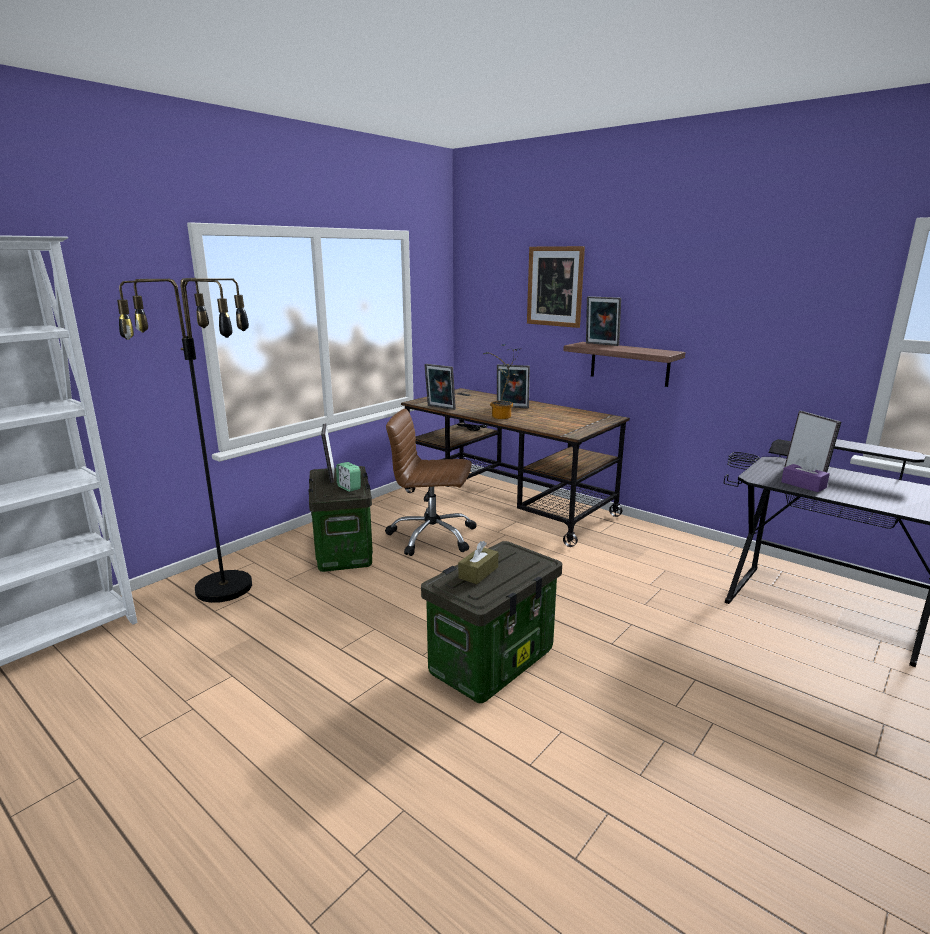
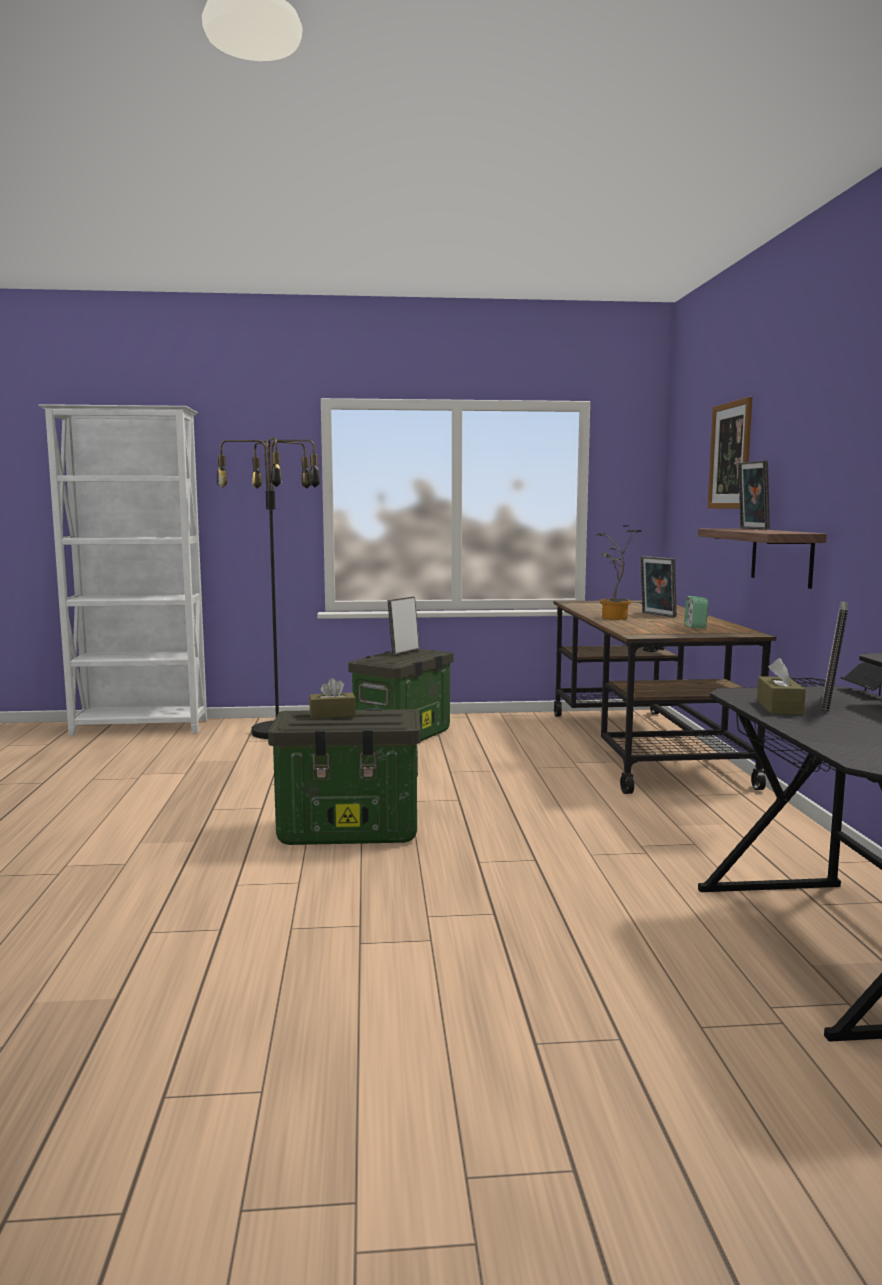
camera: 45 degrees right, 10 degrees down
alarm clock [336,462,361,492] -> alarm clock moved to [684,596,708,628]
brown office chair [385,409,477,556] -> none
picture frame [424,364,456,410] -> none
purple tissue box [781,456,830,492] -> brown tissue box [757,658,806,715]

